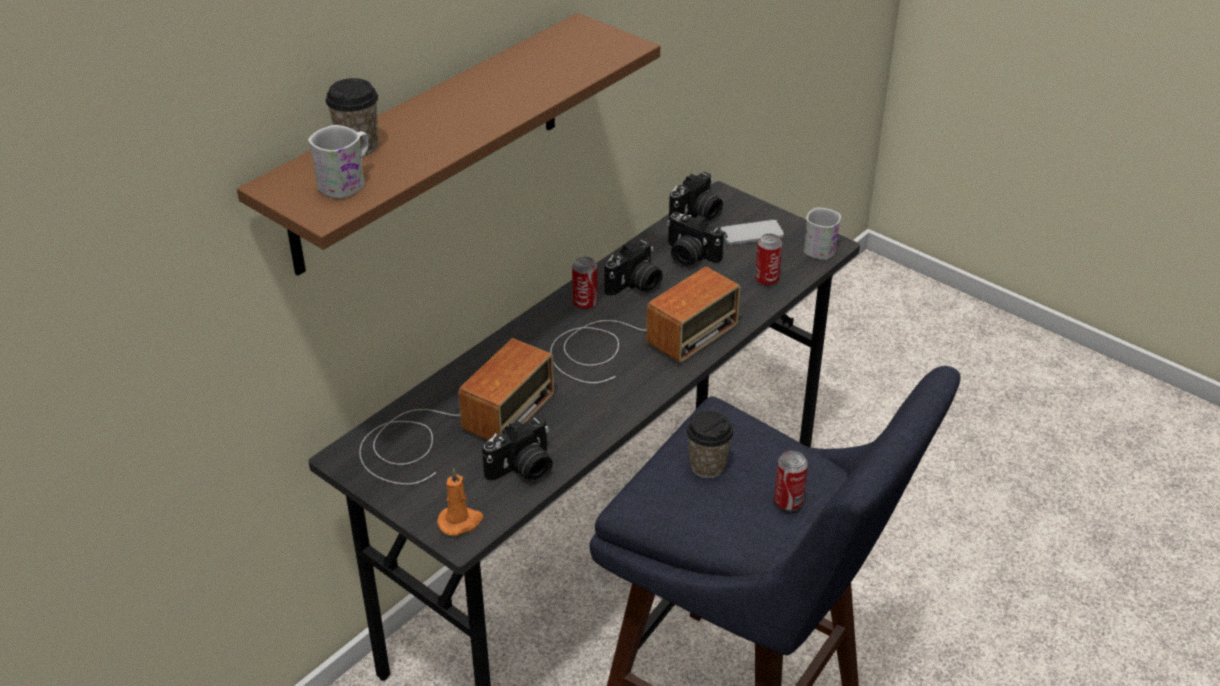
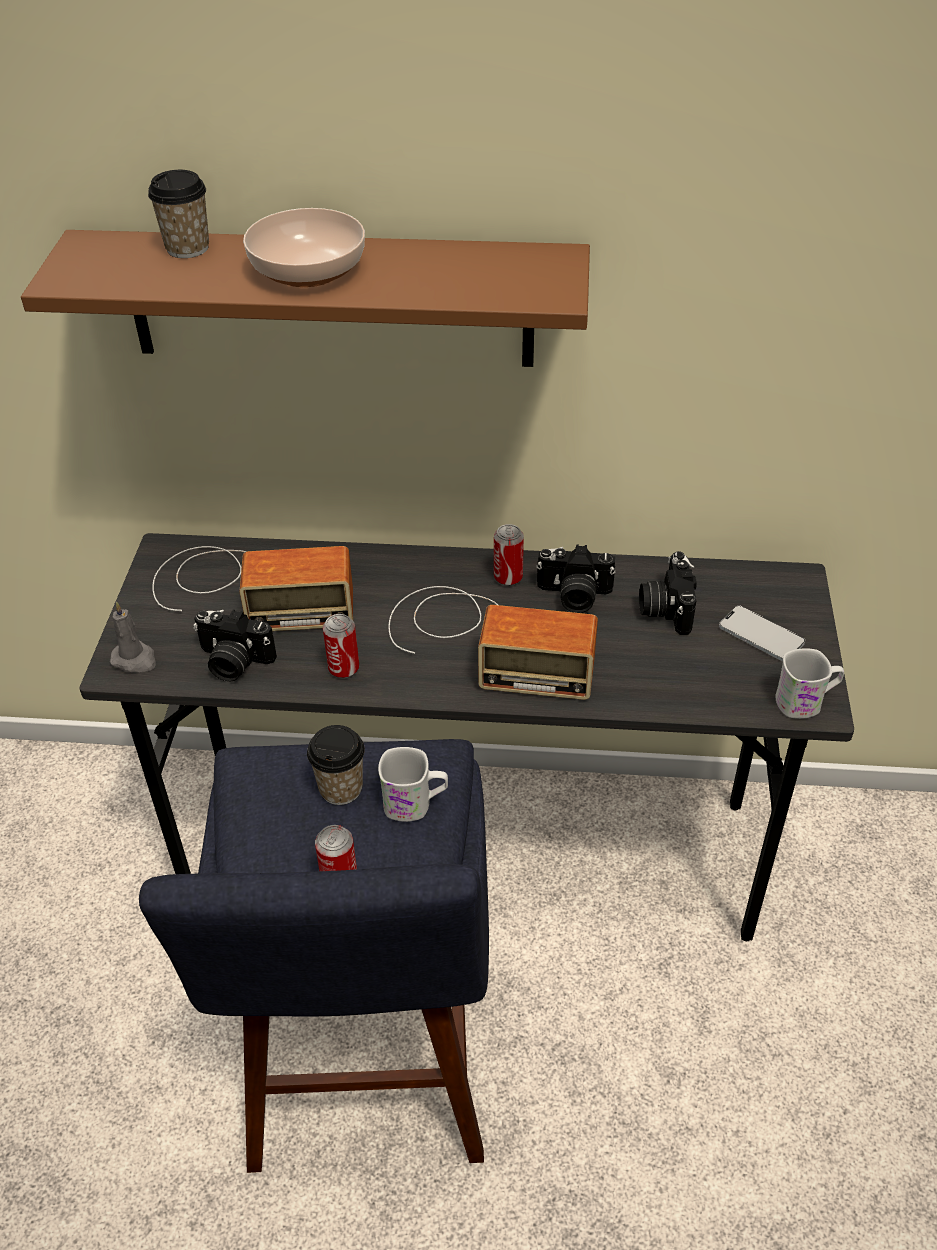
camera: 55 degrees right, 5 degrees up
white mug [308,125,369,199] -> white mug moved to [378,747,448,822]
orange candle [437,468,483,536] -> grey candle [110,601,156,673]
camera [669,172,723,221] -> none
can [755,233,782,286] -> can moved to [323,614,359,679]
none -> bowl [243,208,365,287]

